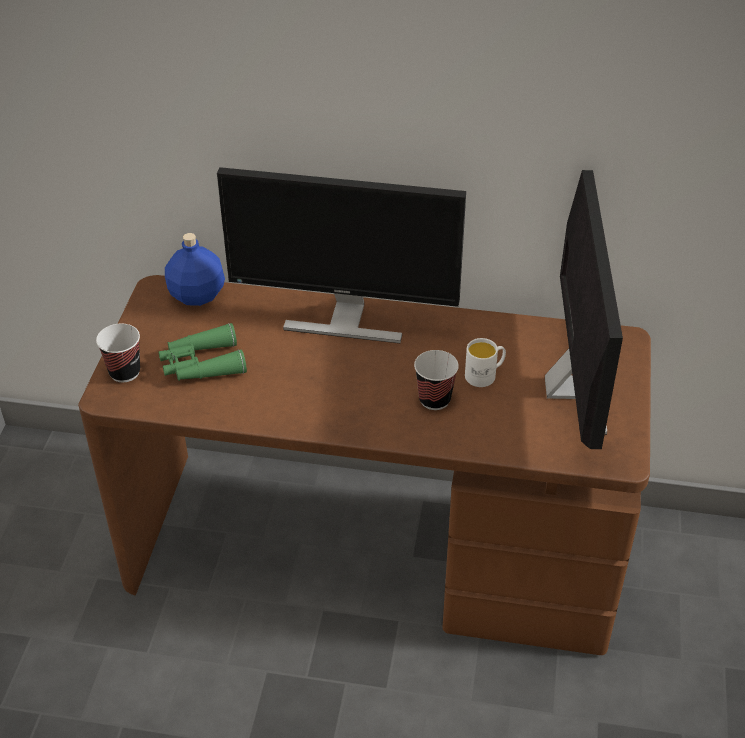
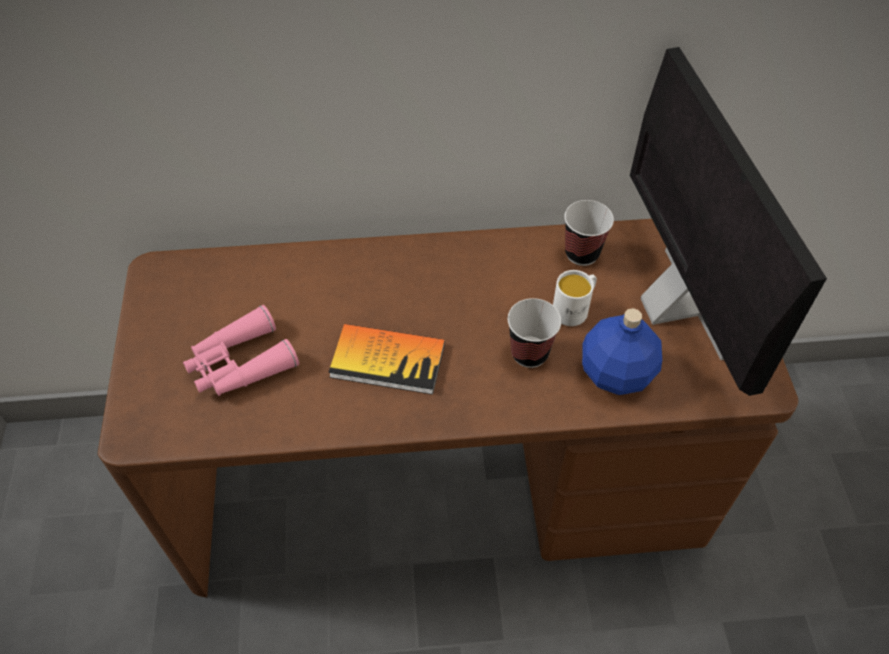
camera: 15 degrees left, 10 degrees up
cup [96,324,140,382] -> cup moved to [564,200,614,266]
green binoculars [159,323,247,381] -> pink binoculars [183,305,299,396]
blue bottle [165,233,225,306] -> blue bottle moved to [582,308,662,395]
monitor [217,167,466,343] -> none
none -> book [329,324,445,395]

